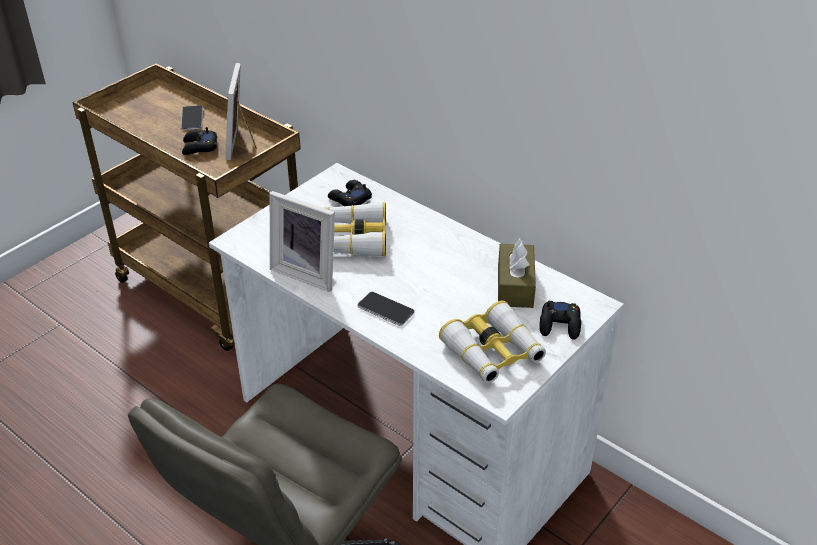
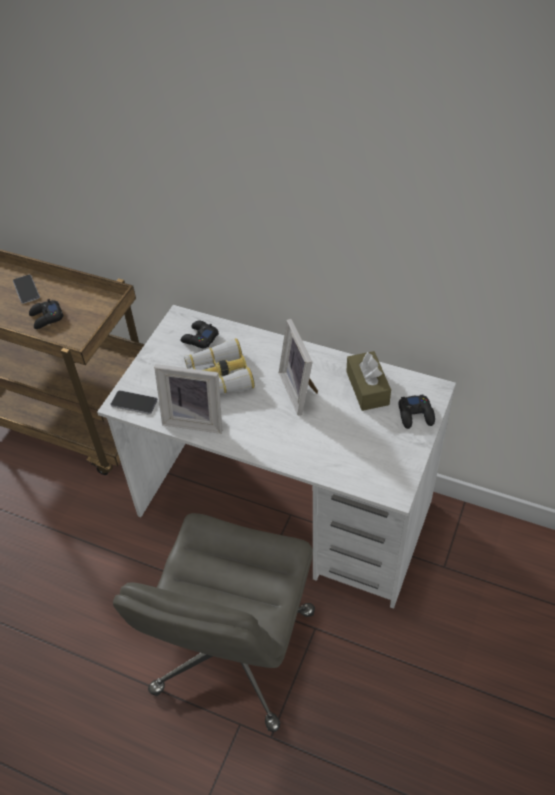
camera: 15 degrees left, 10 degrees up
picture frame [226,63,257,161] -> picture frame moved to [279,319,318,415]
phone [357,292,415,326] -> phone moved to [110,390,158,415]
binoculars [439,301,546,383] -> none

